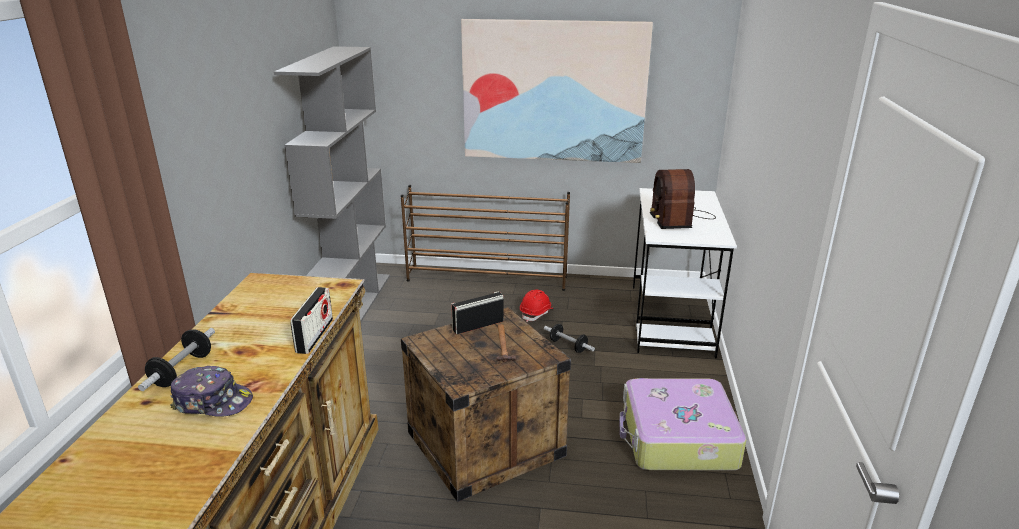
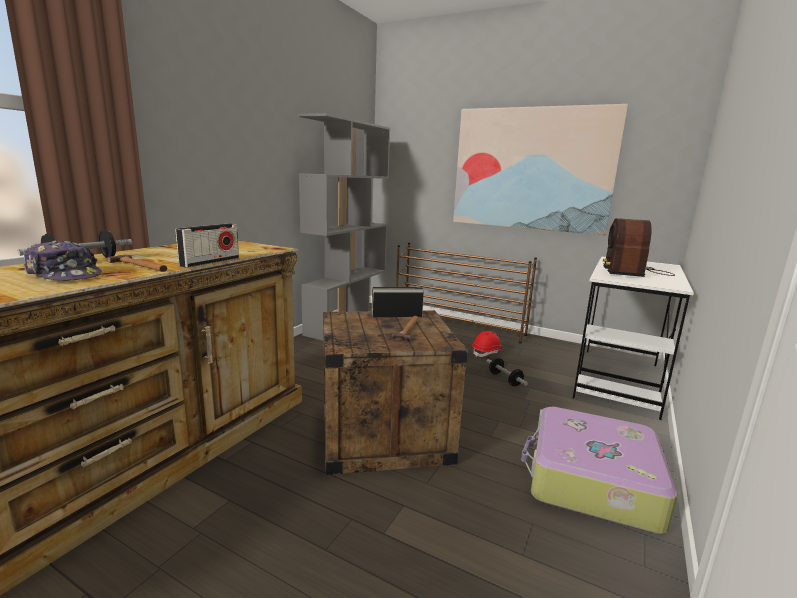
camera: 20 degrees right, 10 degrees down
none -> hammer [107,255,167,272]

